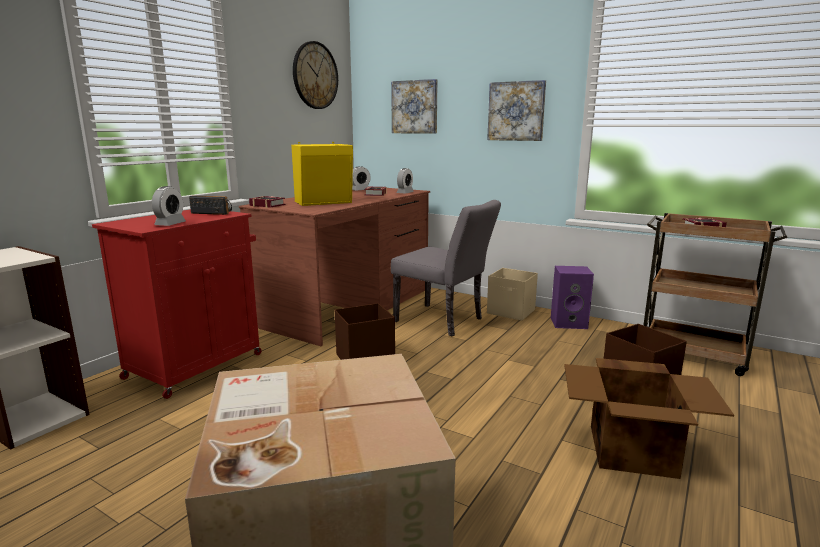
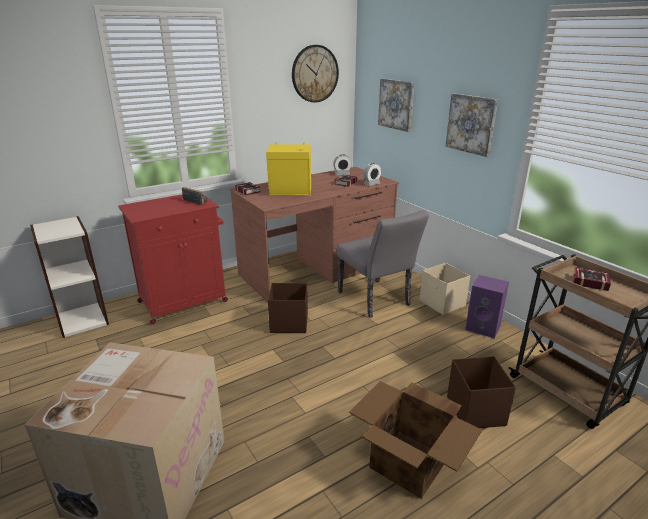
camera: 25 degrees right, 10 degrees up
alarm clock [152,186,186,226] -> none

